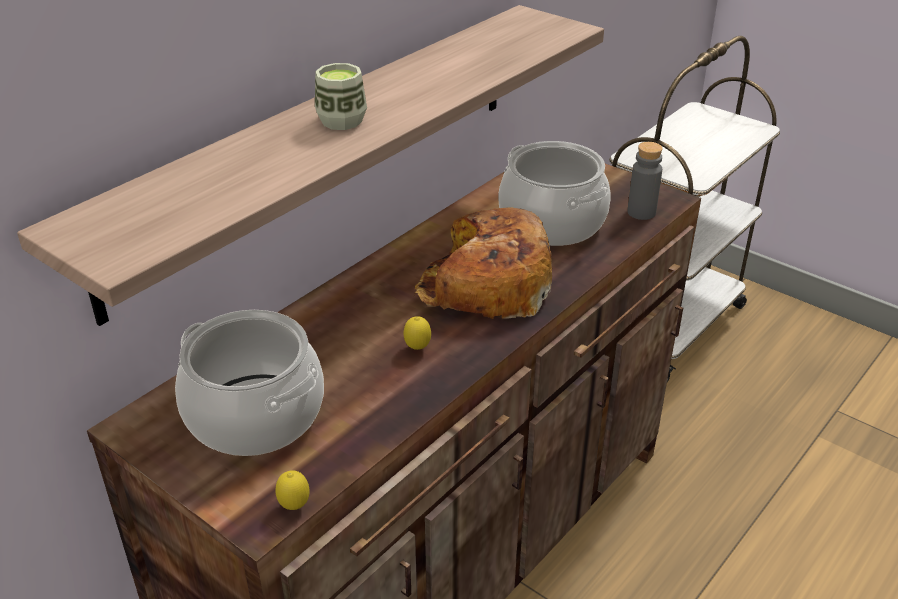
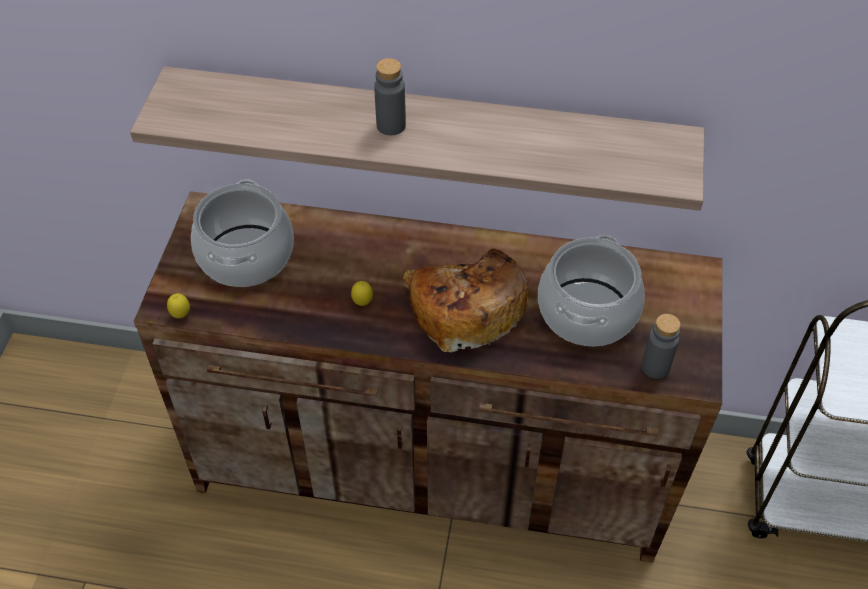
camera: 60 degrees right, 15 degrees up
cup [315,63,367,130] -> grey bottle [374,58,406,135]

